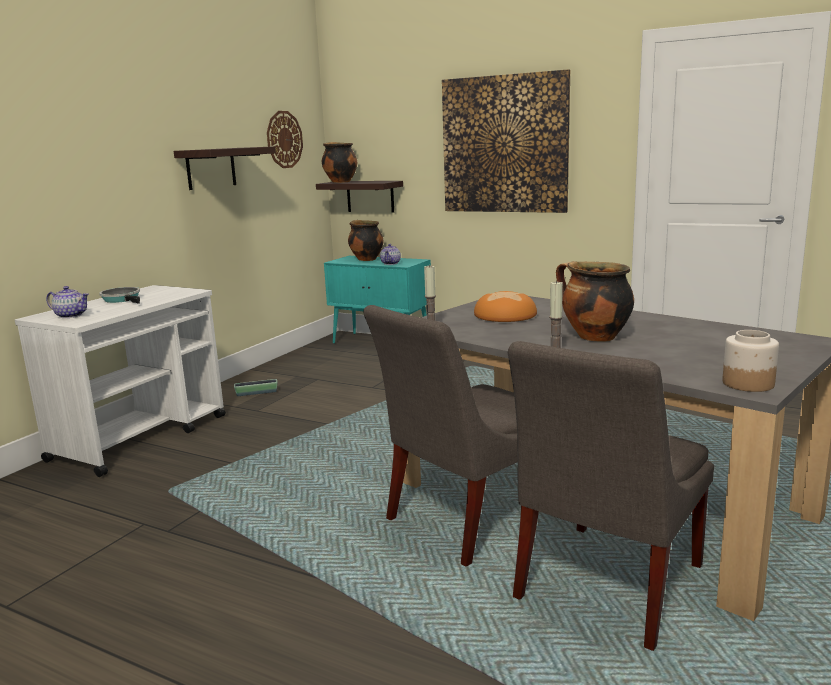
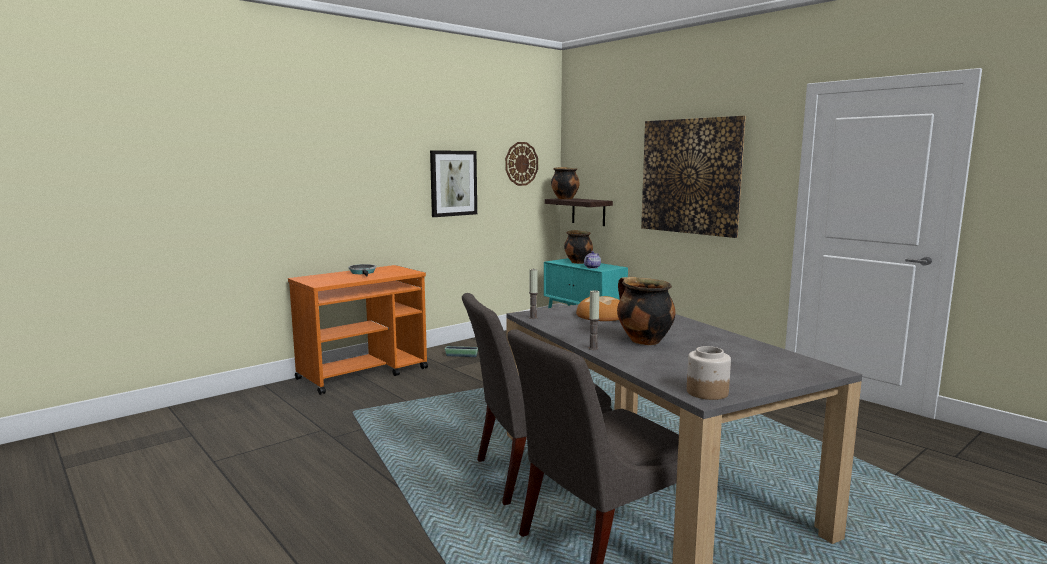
camera: 20 degrees right, 5 degrees down
white cart [15,285,226,477] -> orange cart [288,265,428,395]
teapot [46,286,89,318] -> none
shelf [174,146,276,190] -> picture [430,150,477,217]

